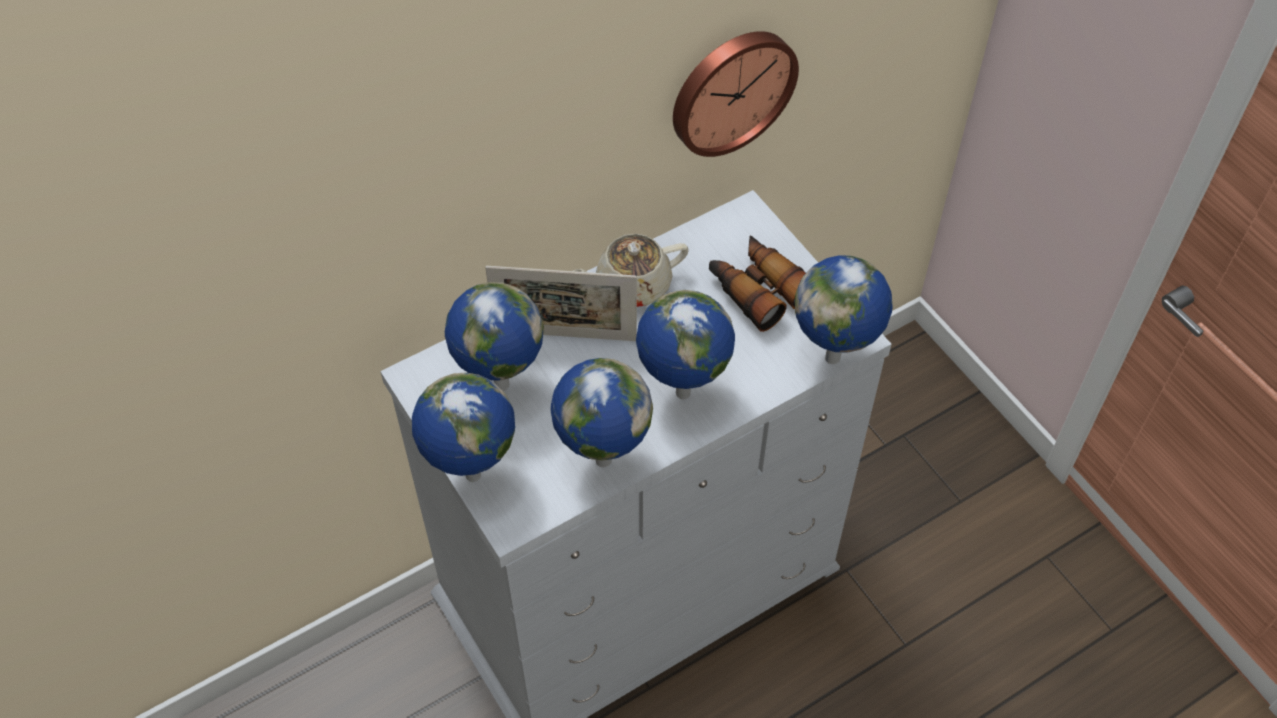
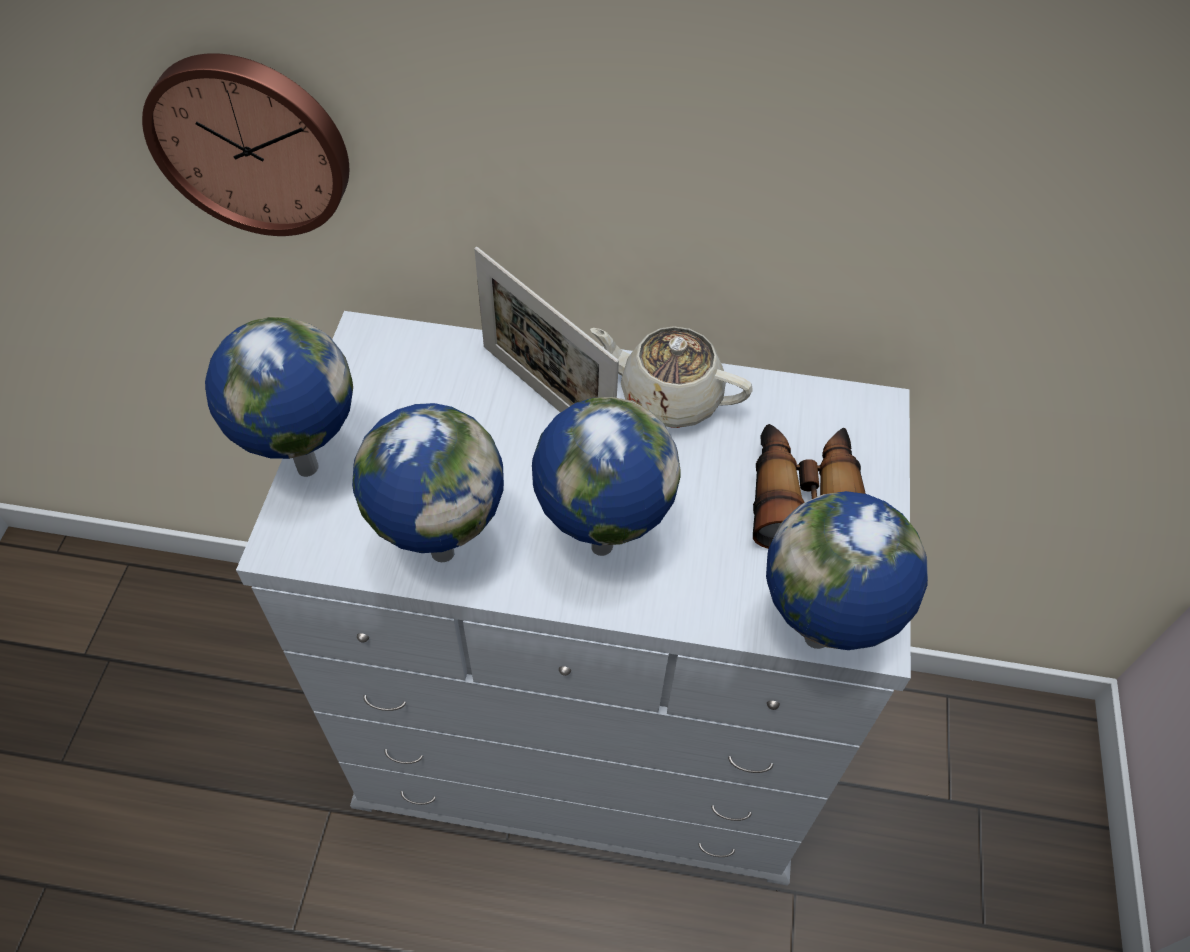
camera: 40 degrees right, 0 degrees up
globe [445,282,544,391] -> none
wall clock [673,31,799,157] -> wall clock moved to [142,53,349,236]

